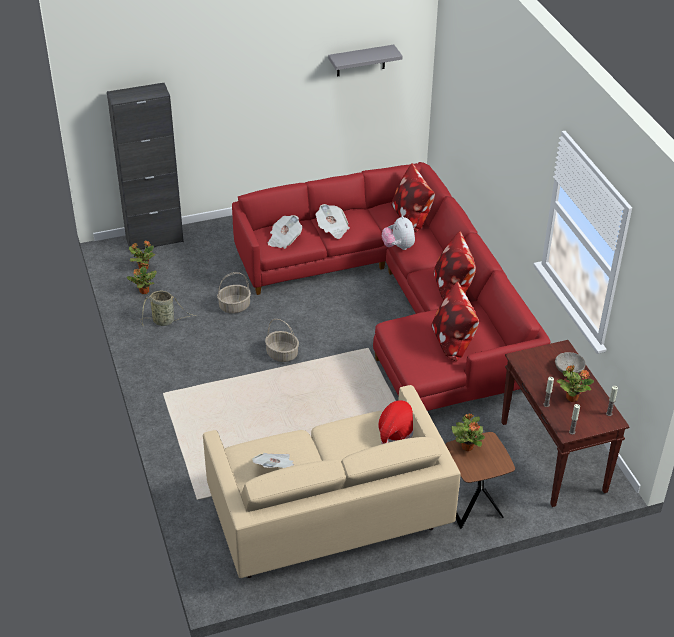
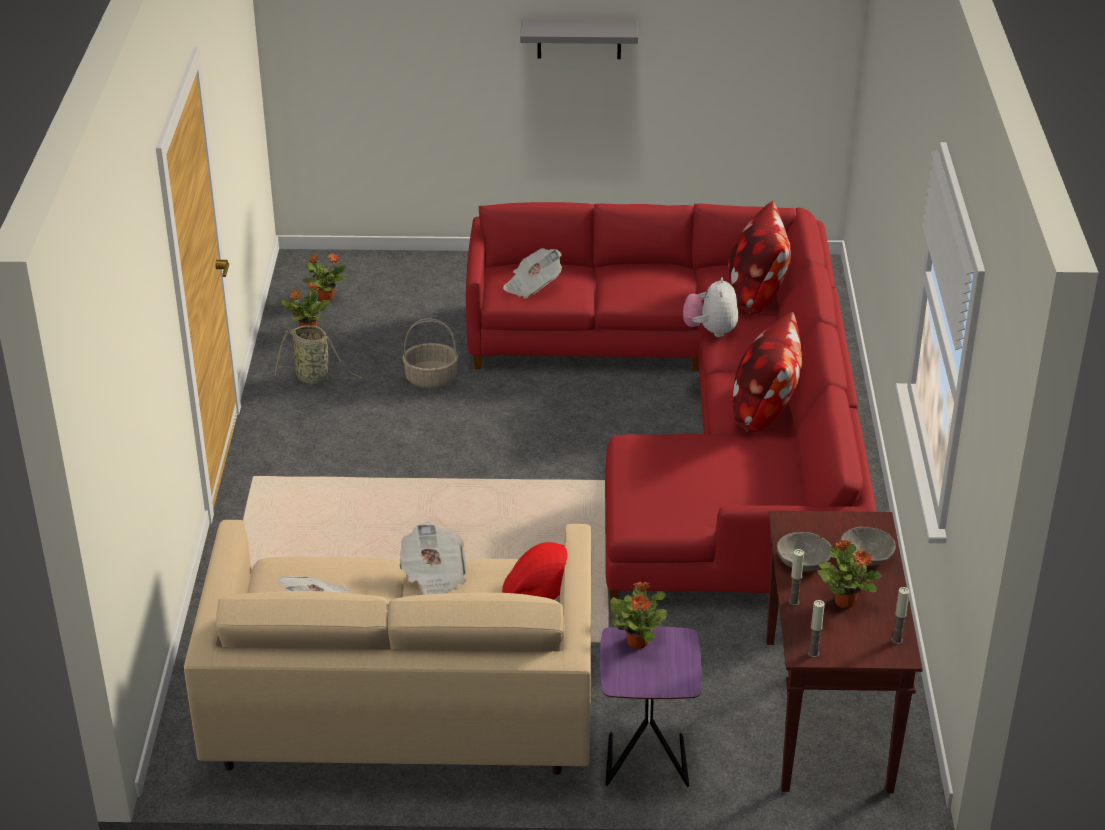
camera: 20 degrees right, 5 degrees down
black cabinet [107,83,184,250] -> none
basket [265,319,299,362] -> none
newspaper [316,204,350,239] -> newspaper moved to [399,522,467,595]
grey shelf [328,45,403,76] -> grey shelf moved to [520,19,638,59]
pillow [431,282,479,361] -> none
brown side table [445,432,515,529] -> purple side table [600,626,702,787]
none -> grey bowl [777,532,832,572]

